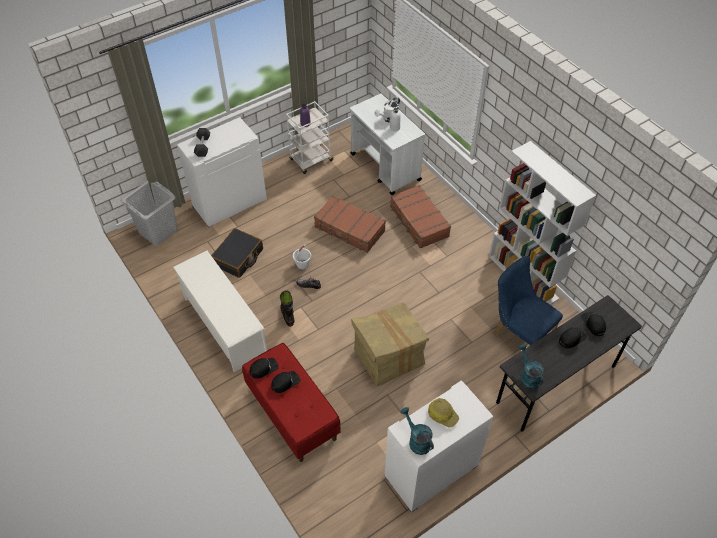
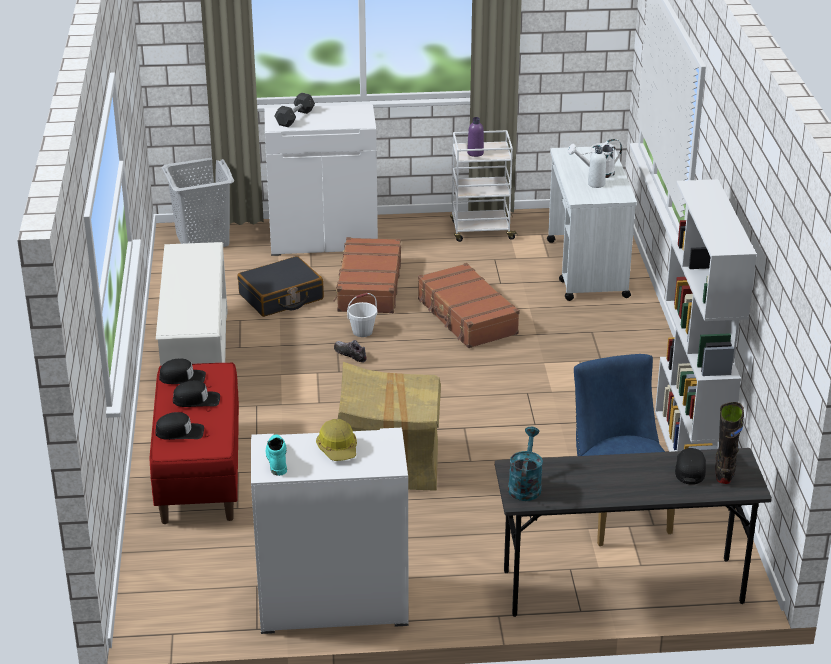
camera: 30 degrees right, 20 degrees down
black boot [280,290,295,327] -> black boot moved to [715,402,744,484]
brown suitcase [390,185,451,248] -> brown suitcase moved to [333,237,401,313]
turquoise watering can [400,407,434,455] -> turquoise boot [266,434,287,476]
black cap [559,327,587,348] -> black cap moved to [155,412,204,440]

